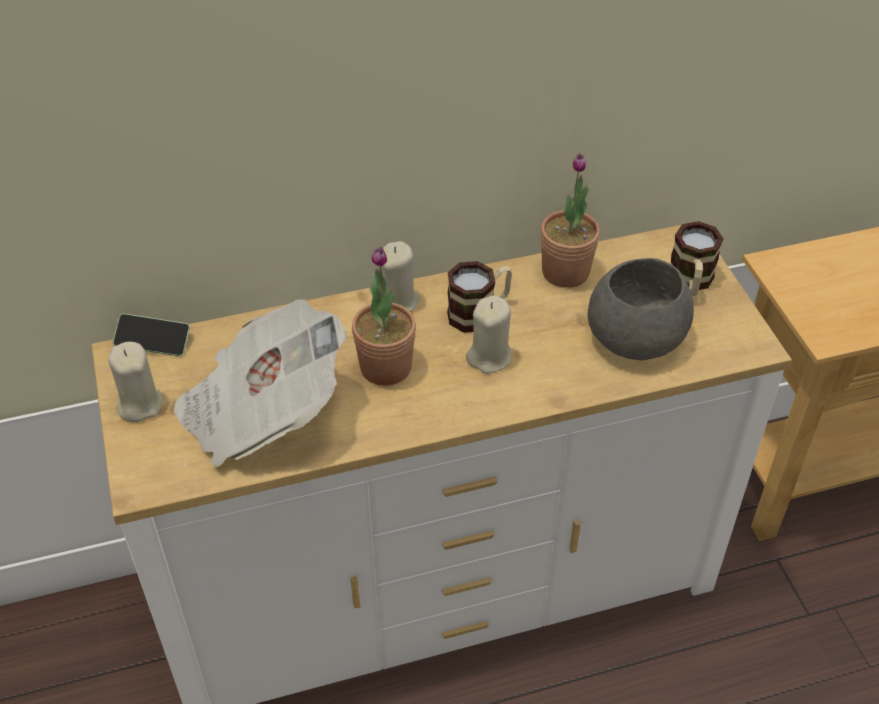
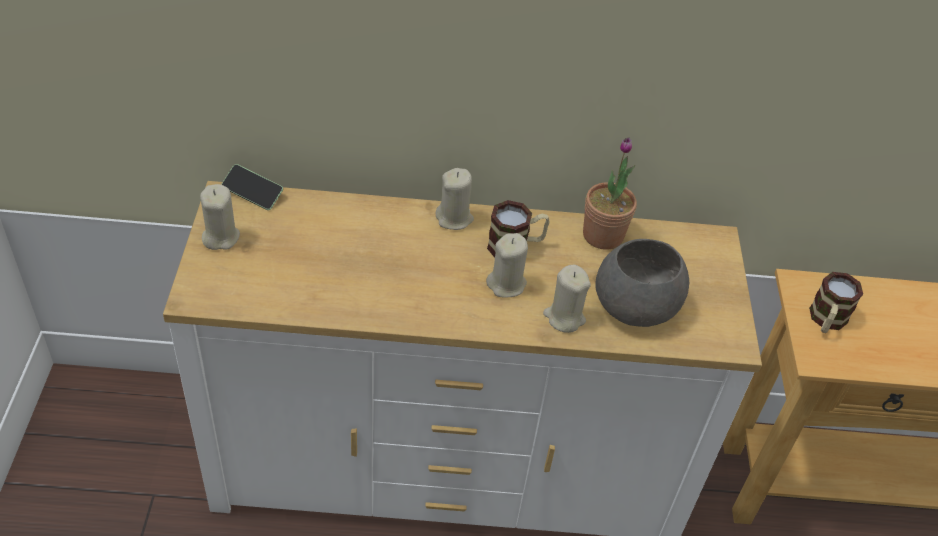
camera: 15 degrees right, 0 degrees up
newspaper [174,299,347,467] -> none
potted plant [352,247,416,386] -> none
mug [670,221,723,296] -> mug moved to [809,272,863,333]
none -> beige candle [543,265,591,333]

